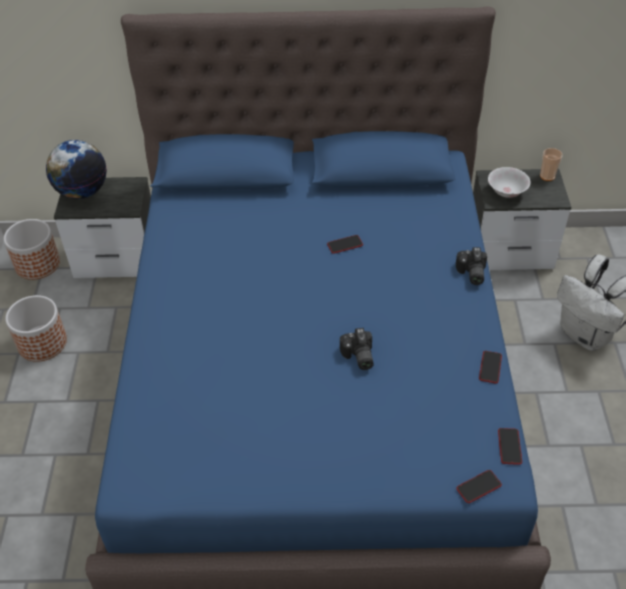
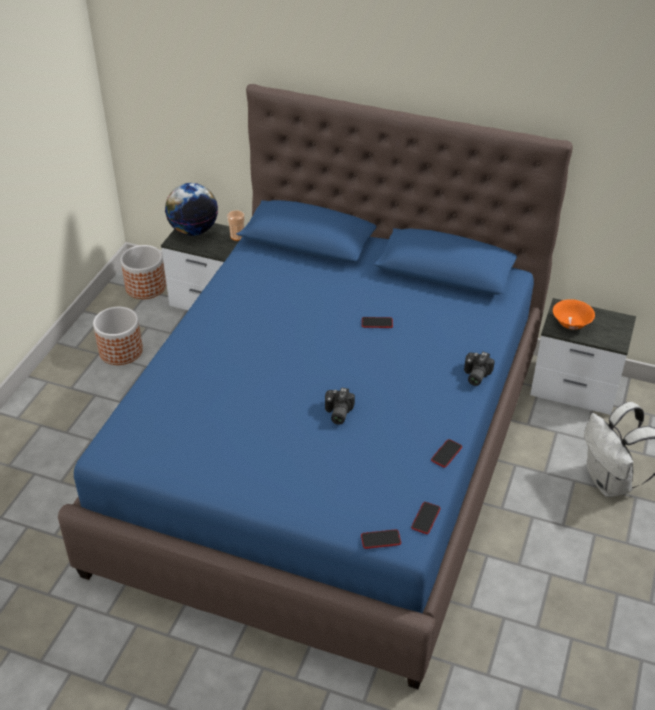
camera: 20 degrees right, 5 degrees down
white bowl [488,167,530,198] -> orange bowl [553,299,595,330]
cup [540,148,563,181] -> cup moved to [227,210,245,241]

